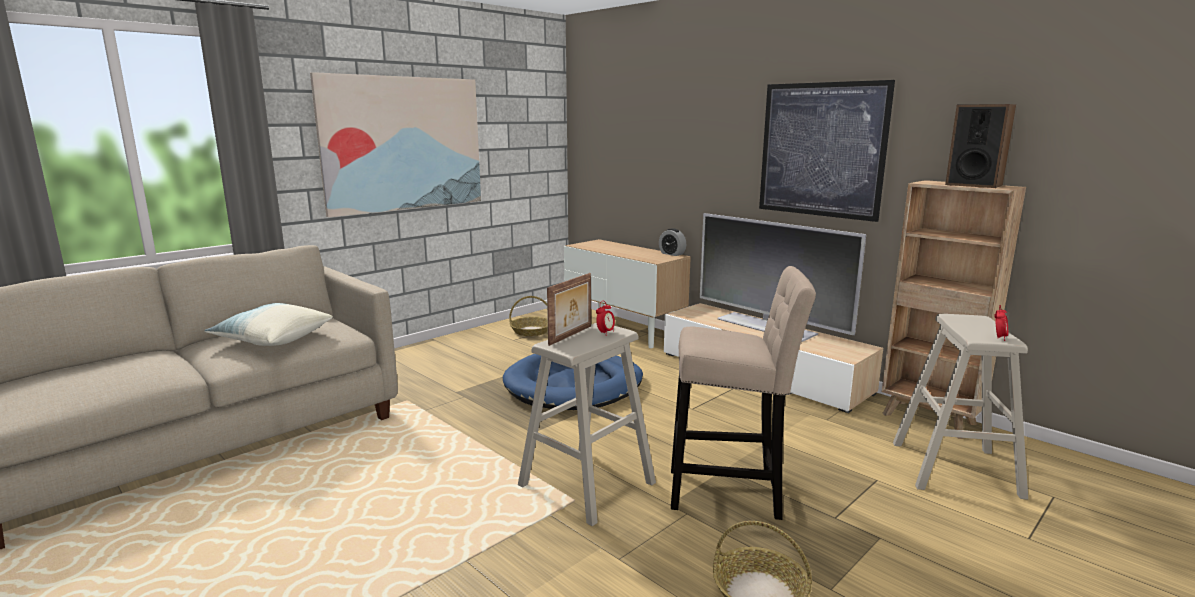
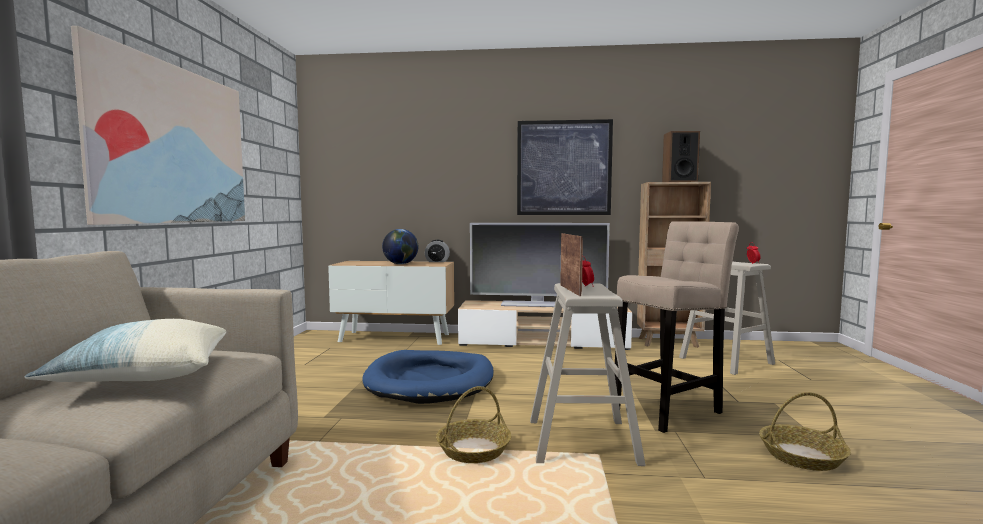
camera: 40 degrees left, 10 degrees down
basket [509,296,548,336] -> basket moved to [436,386,511,463]
none -> globe [382,229,418,264]

